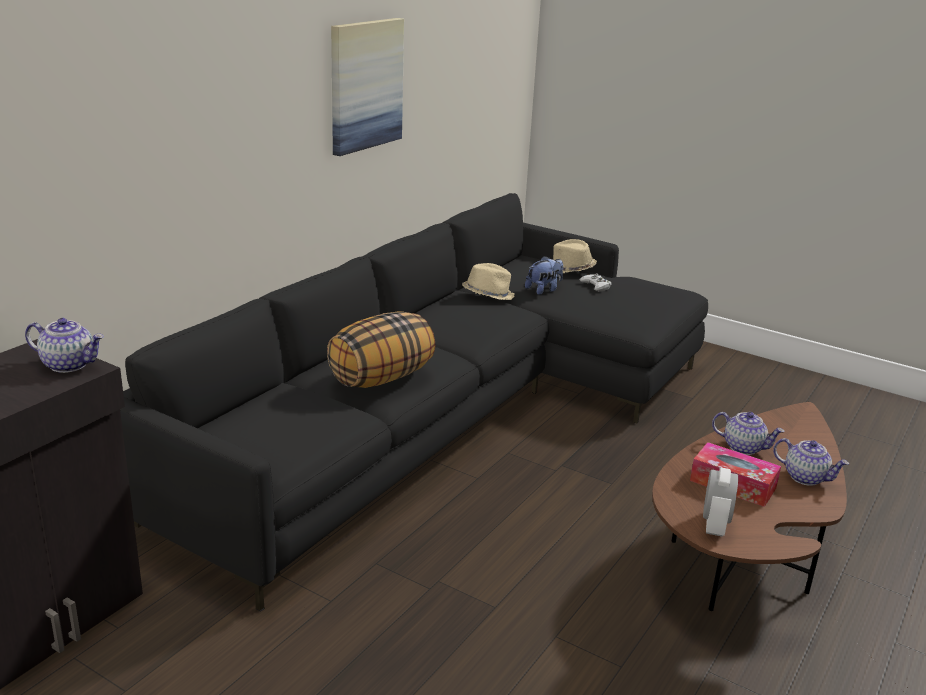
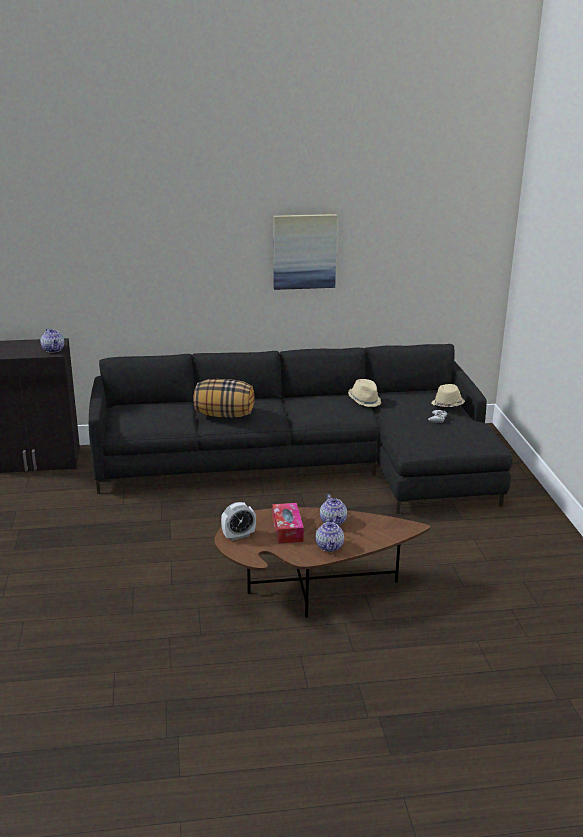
camera: 50 degrees right, 0 degrees up
plush toy [525,256,563,295] -> none

